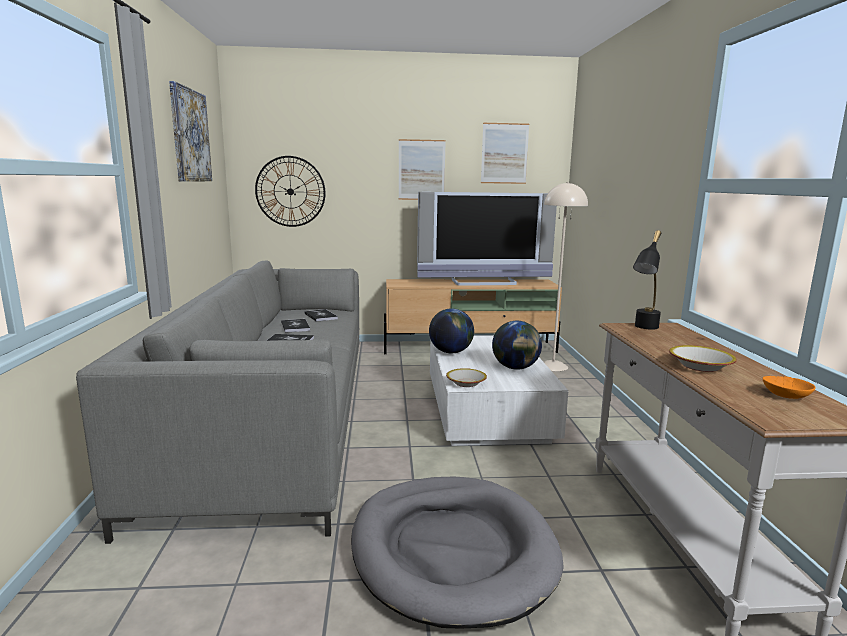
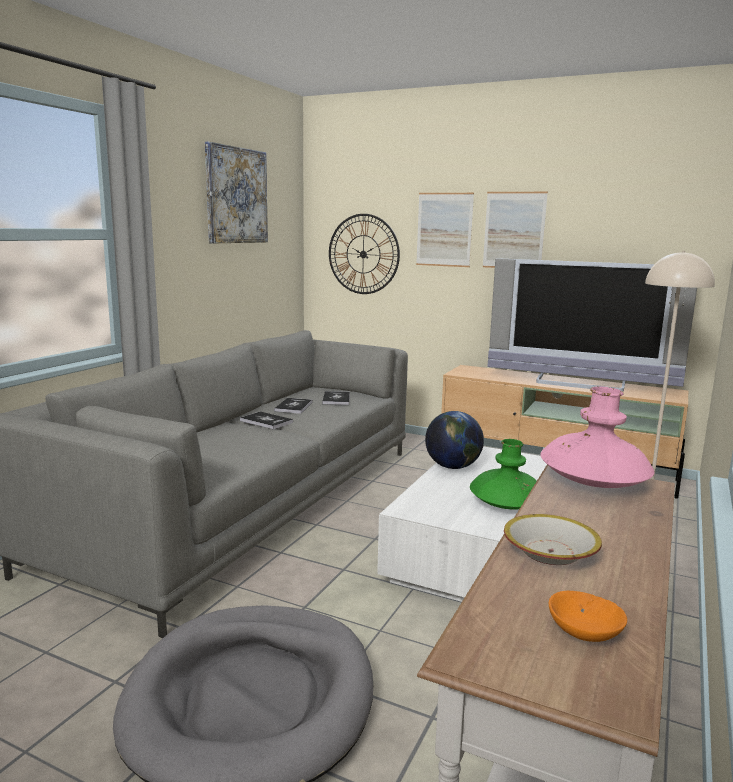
camera: 30 degrees right, 0 degrees up
bowl [446,368,487,387] -> none
picture [481,123,529,184] -> picture moved to [416,193,474,267]
globe [492,321,542,370] -> green vase [470,439,537,510]
black table lamp [633,230,661,330] -> pink vase [540,386,655,488]

